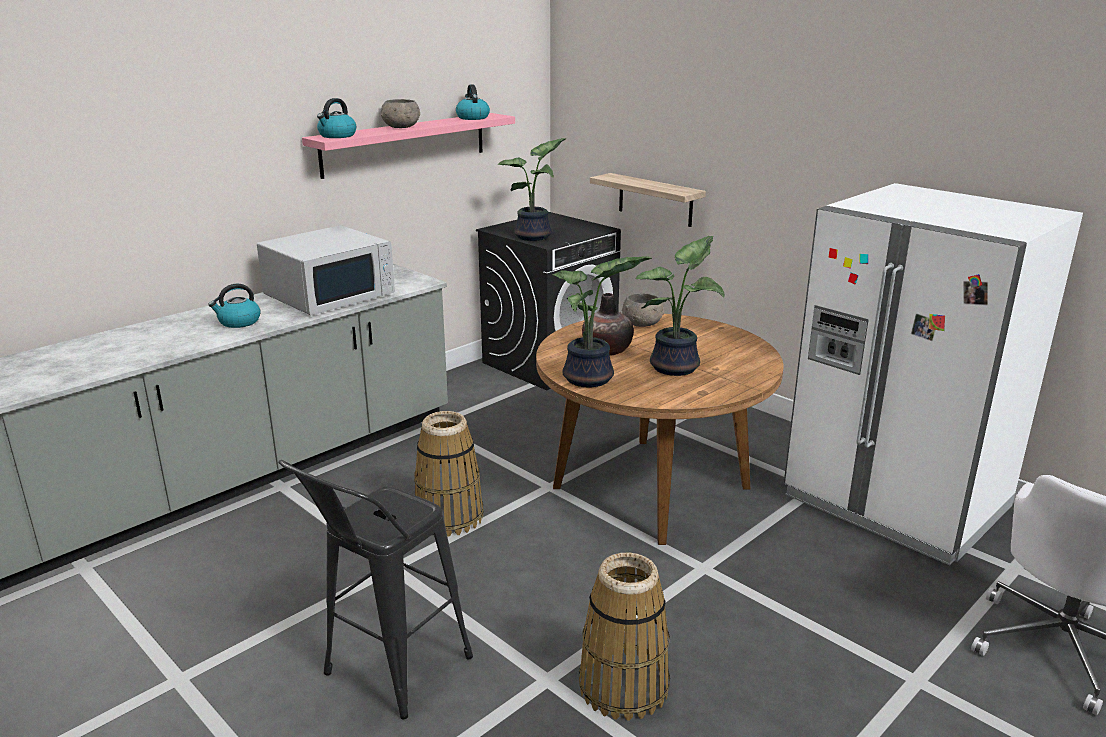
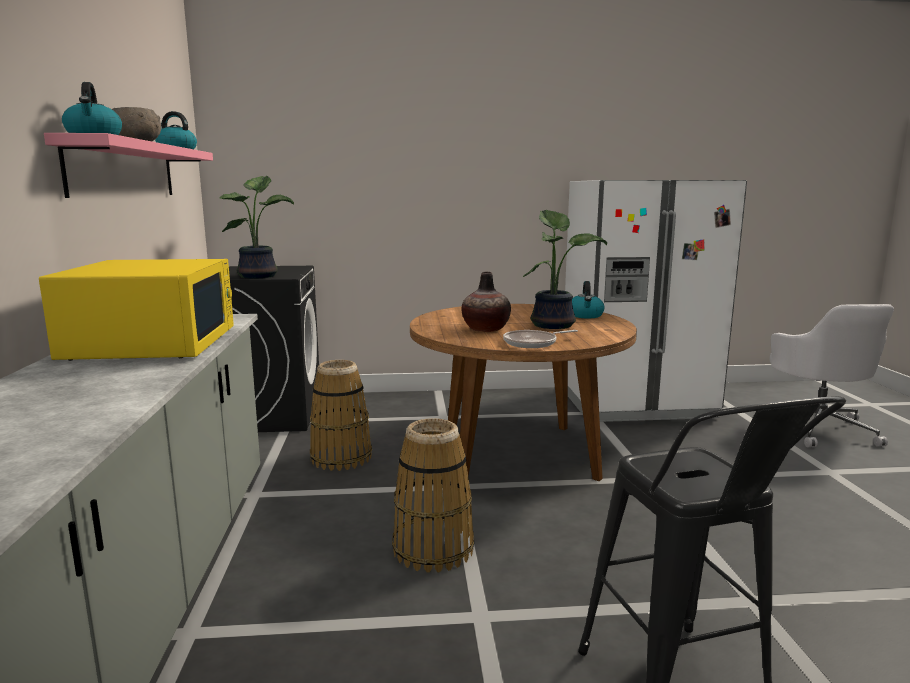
camera: 50 degrees left, 10 degrees down
kettle [208,284,261,328] -> kettle moved to [572,281,604,318]
white microwave [257,225,395,315] -> yellow microwave [39,259,234,361]
potted plant [553,256,652,387] -> frying pan [503,330,578,348]
basket [579,553,670,721] -> basket moved to [310,360,372,471]
shelf [590,173,706,227] -> none
grey bowl [622,293,664,327] -> none

